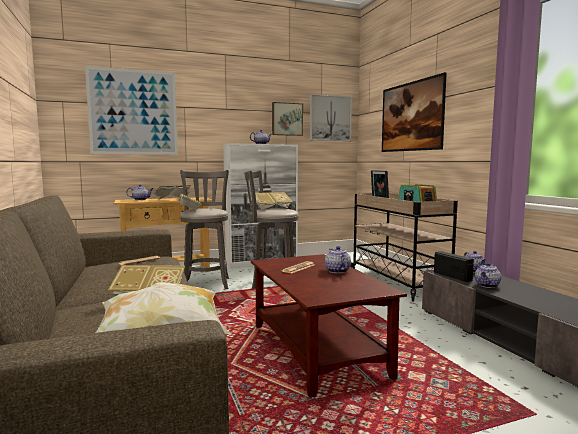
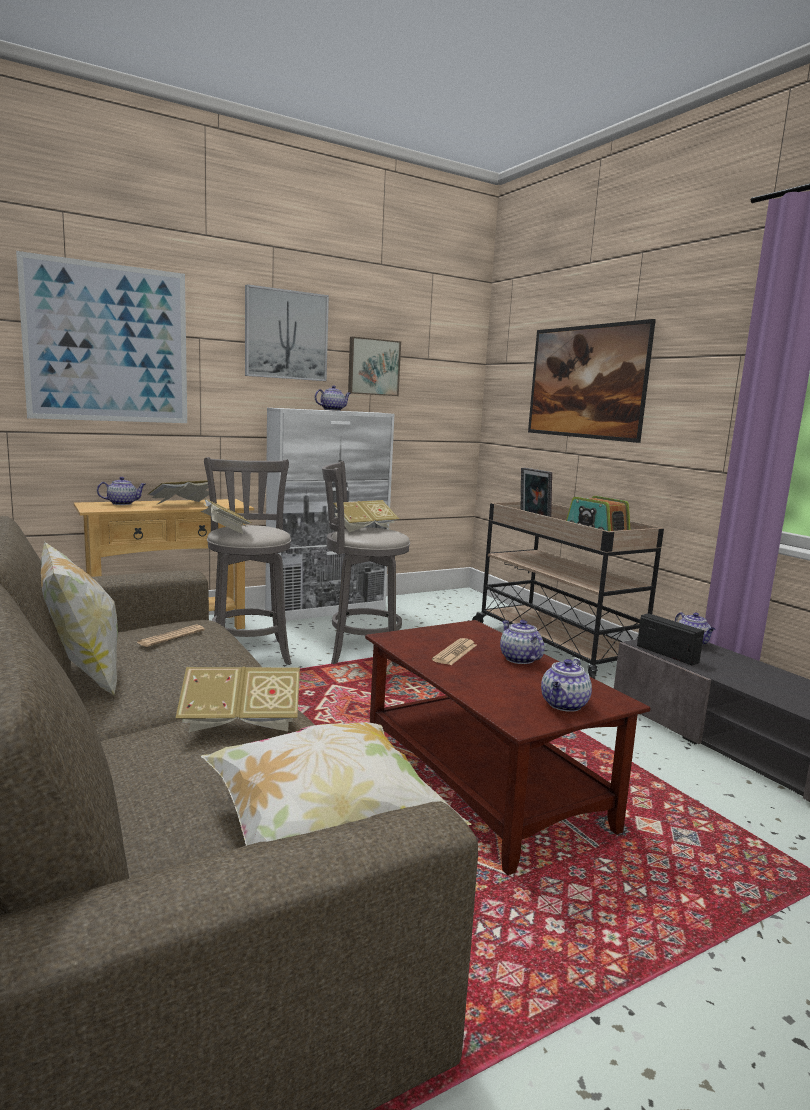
camera: 10 degrees left, 5 degrees up
picture [310,94,352,141] -> picture moved to [245,284,329,381]
teapot [475,263,501,288] -> teapot moved to [541,659,592,712]
none -> pillow [41,541,118,695]

